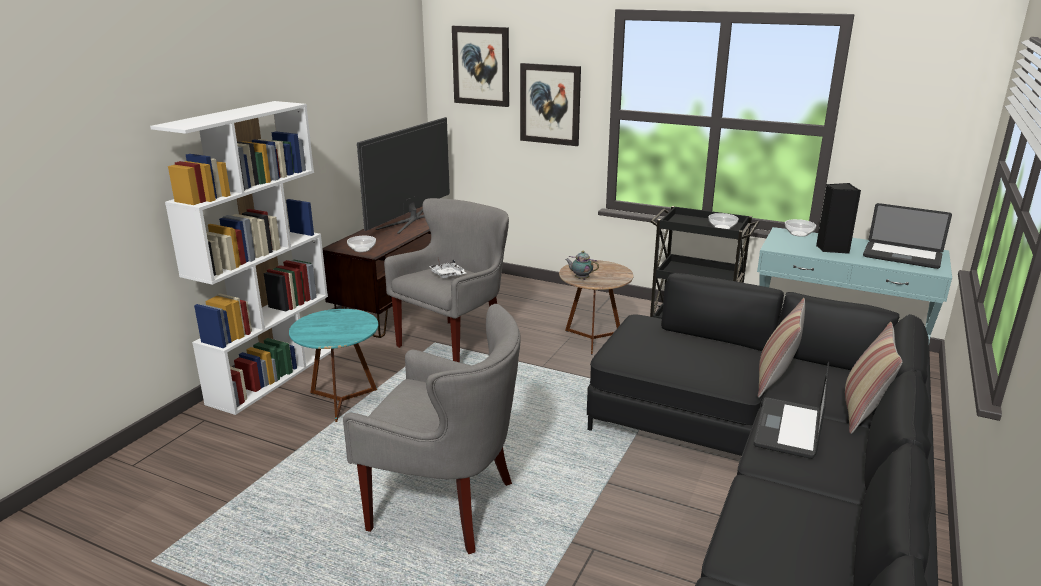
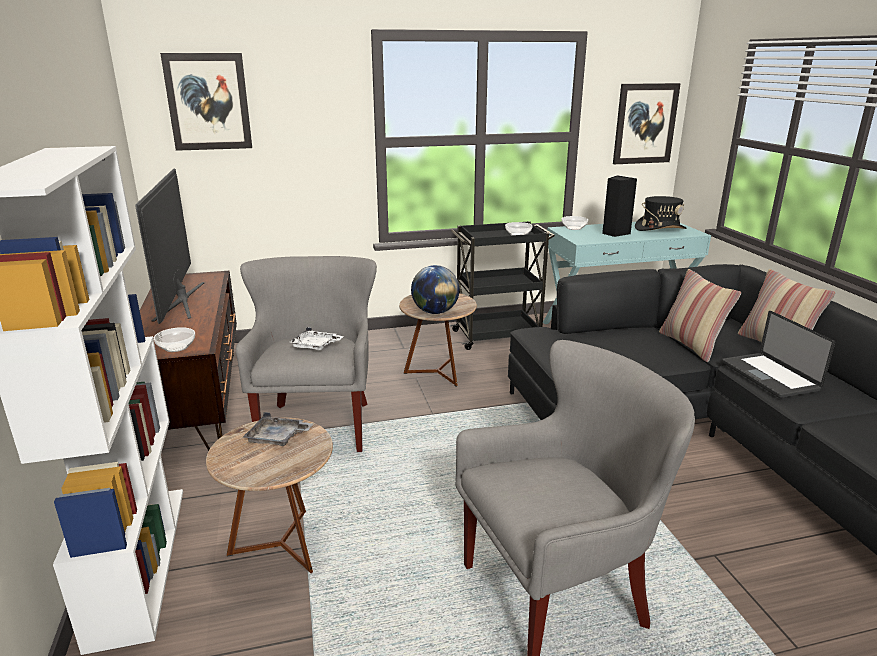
camera: 40 degrees left, 0 degrees up
turquoise side table [289,309,378,422] -> brown side table [206,418,333,573]
picture [520,63,581,146] -> picture moved to [613,83,681,164]
teapot [565,251,599,280] -> globe [411,265,460,314]
laptop [863,203,952,269] -> black hat [635,196,686,231]
none -> grey tray [243,412,313,446]

